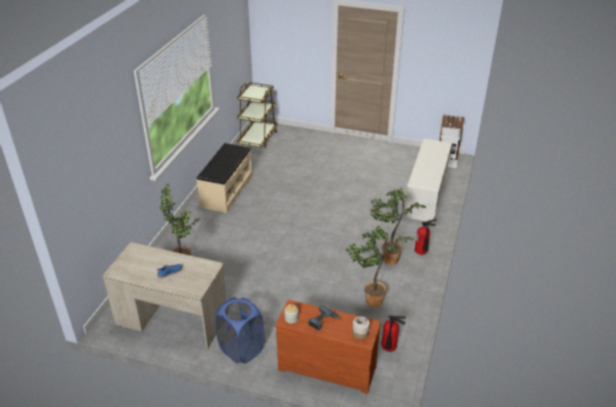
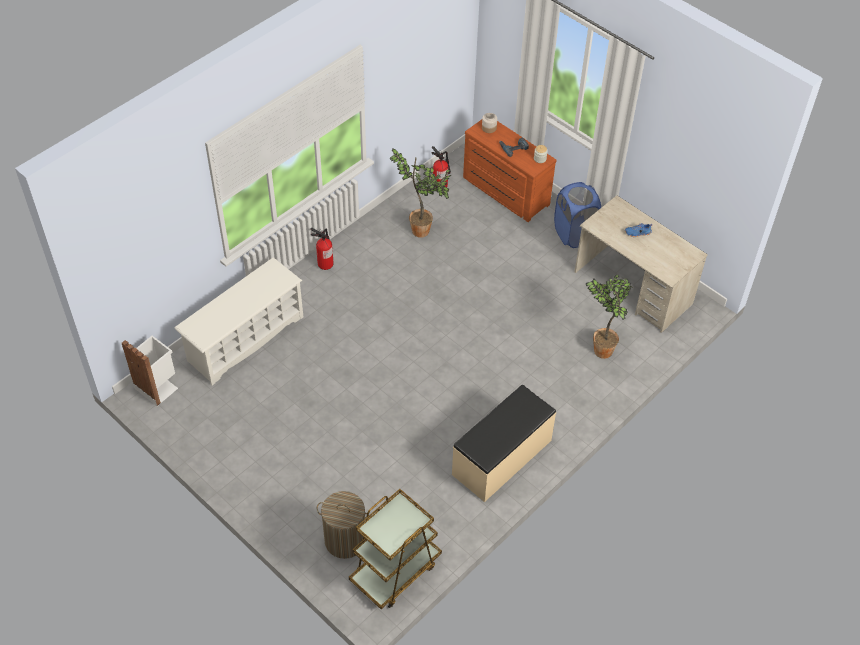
camera: 155 degrees left, 15 degrees up
potted plant [370,188,426,265] -> none
none -> laundry basket [317,491,369,559]

